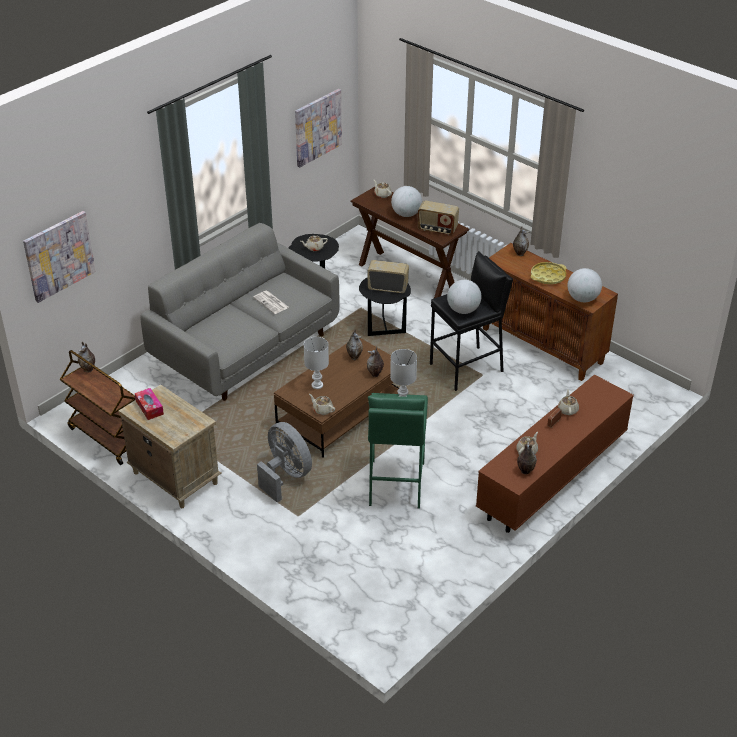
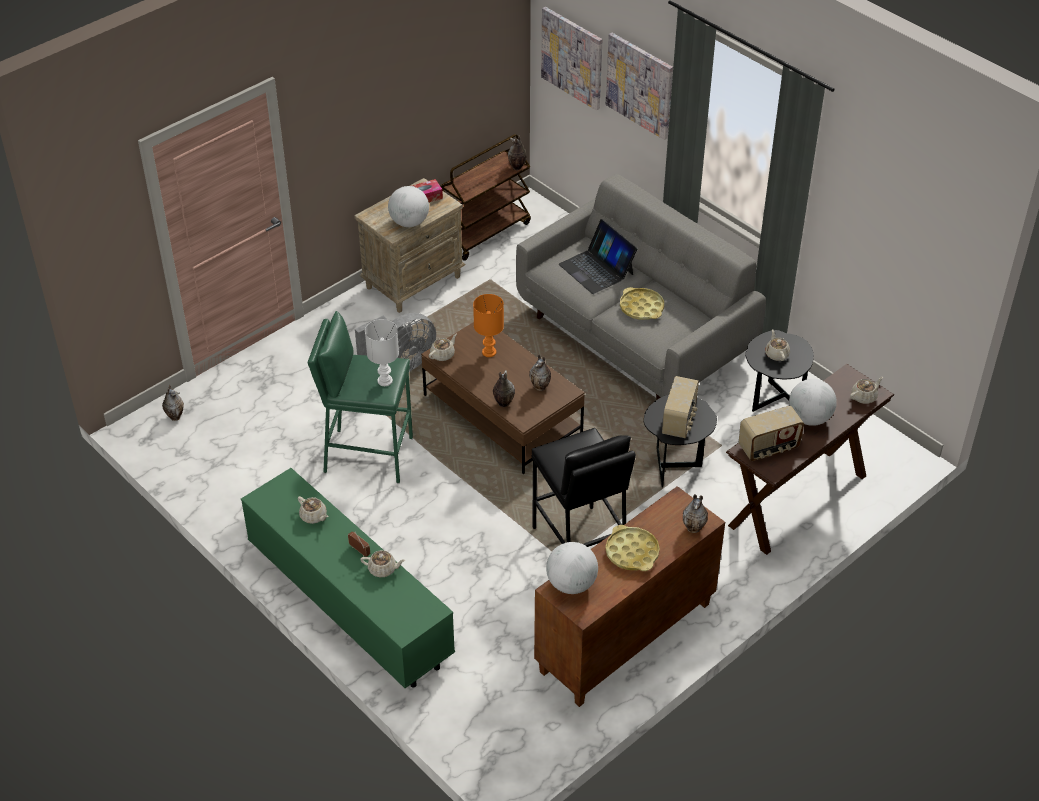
camera: 95 degrees right, 5 degrees up
newspaper [253,291,289,314] -> yellow tray [620,287,664,320]
picture [295,89,342,167] -> picture moved to [606,33,673,140]
white table lamp [304,337,329,389] -> orange table lamp [473,294,504,357]
radio [418,200,459,235] -> radio turned 135 degrees counterclockwise [738,406,804,461]
globe [447,280,482,314] -> globe moved to [388,186,429,227]
brown tv stand [476,375,634,533] -> green tv stand [241,468,455,688]
vase [517,442,537,474] -> vase moved to [162,385,184,421]
none -> laptop [559,219,638,294]

